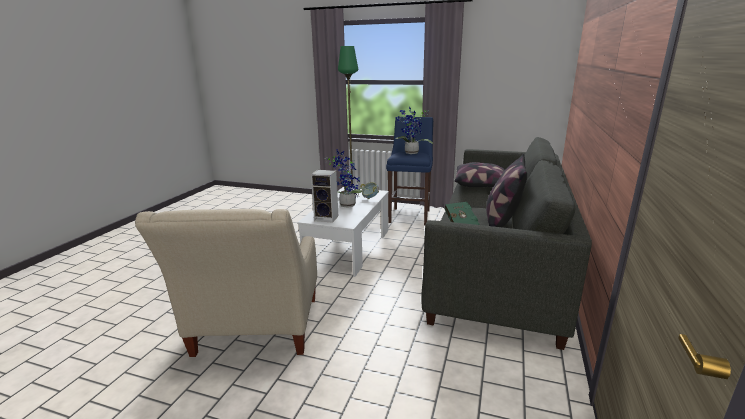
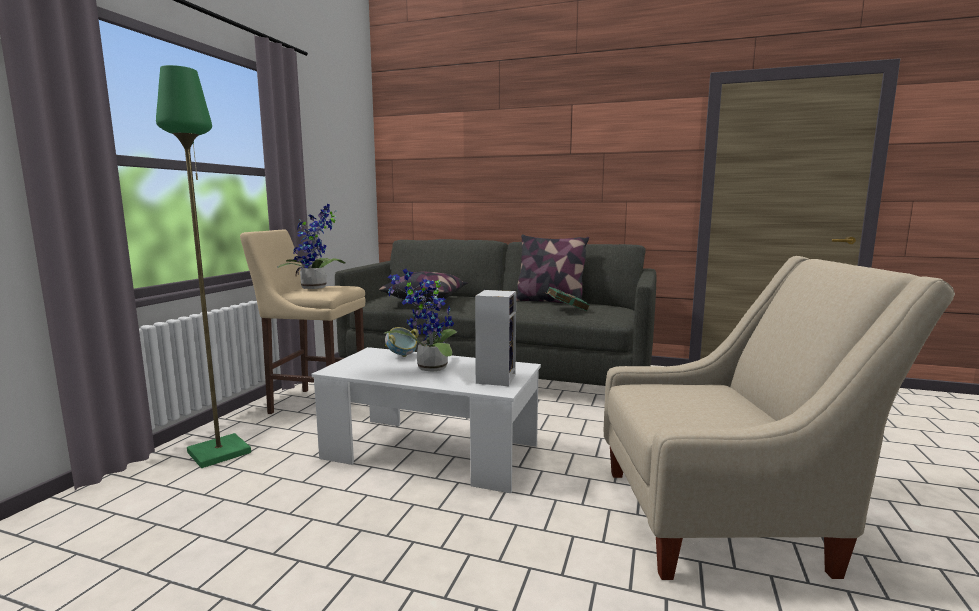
camera: 90 degrees left, 10 degrees down
blue stool [386,117,433,225] -> beige stool [240,229,365,414]

